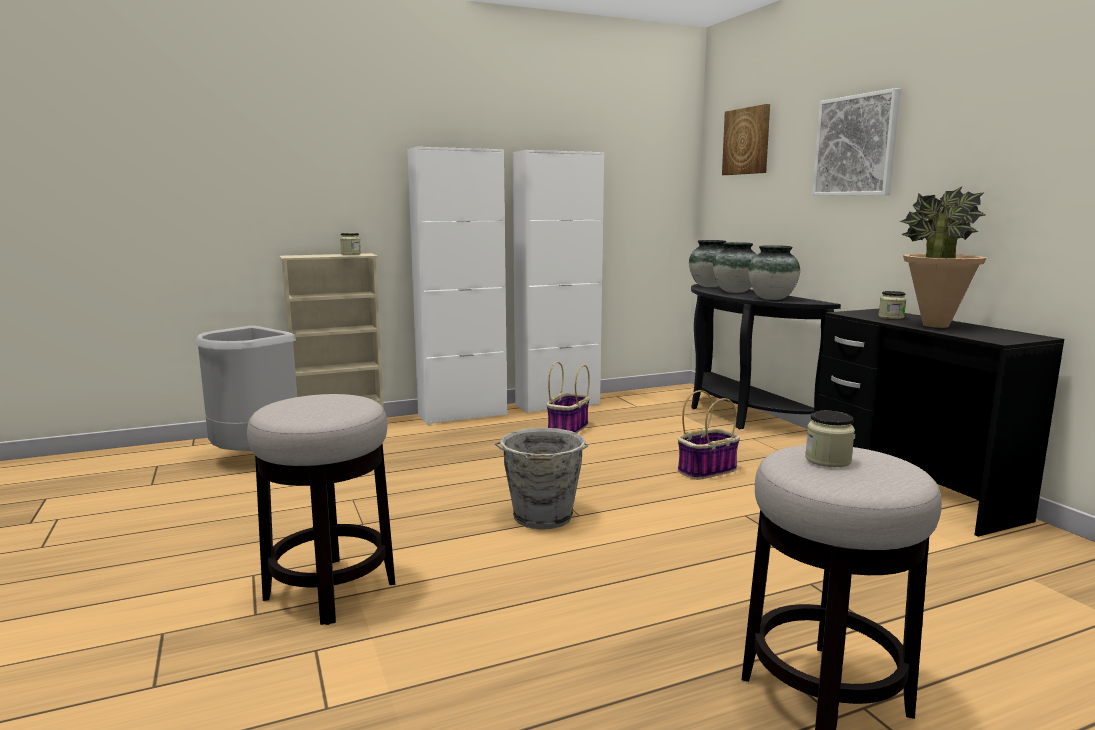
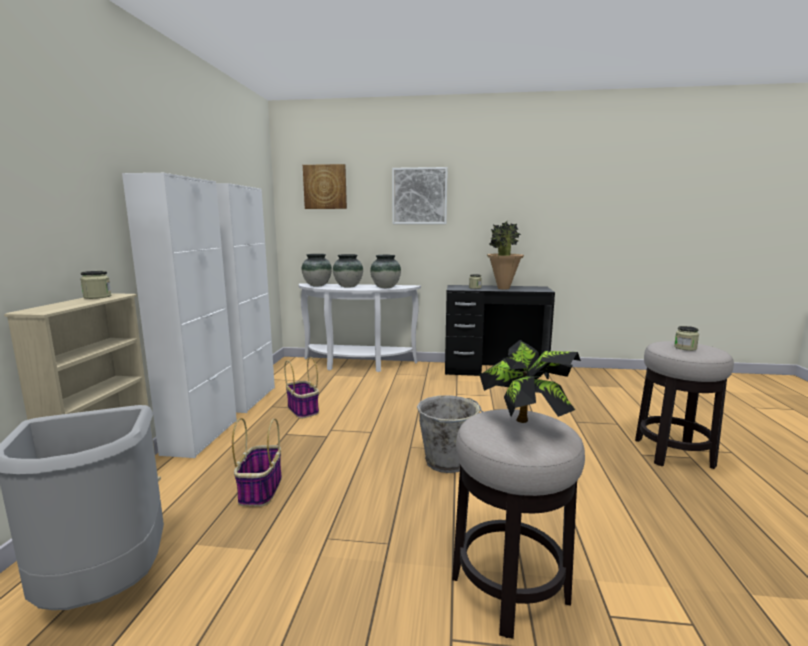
camera: 60 degrees left, 0 degrees up
basket [678,390,740,480] -> basket moved to [232,418,282,506]
black console table [691,284,841,429] -> white console table [298,283,421,372]
none -> potted plant [480,340,581,423]

